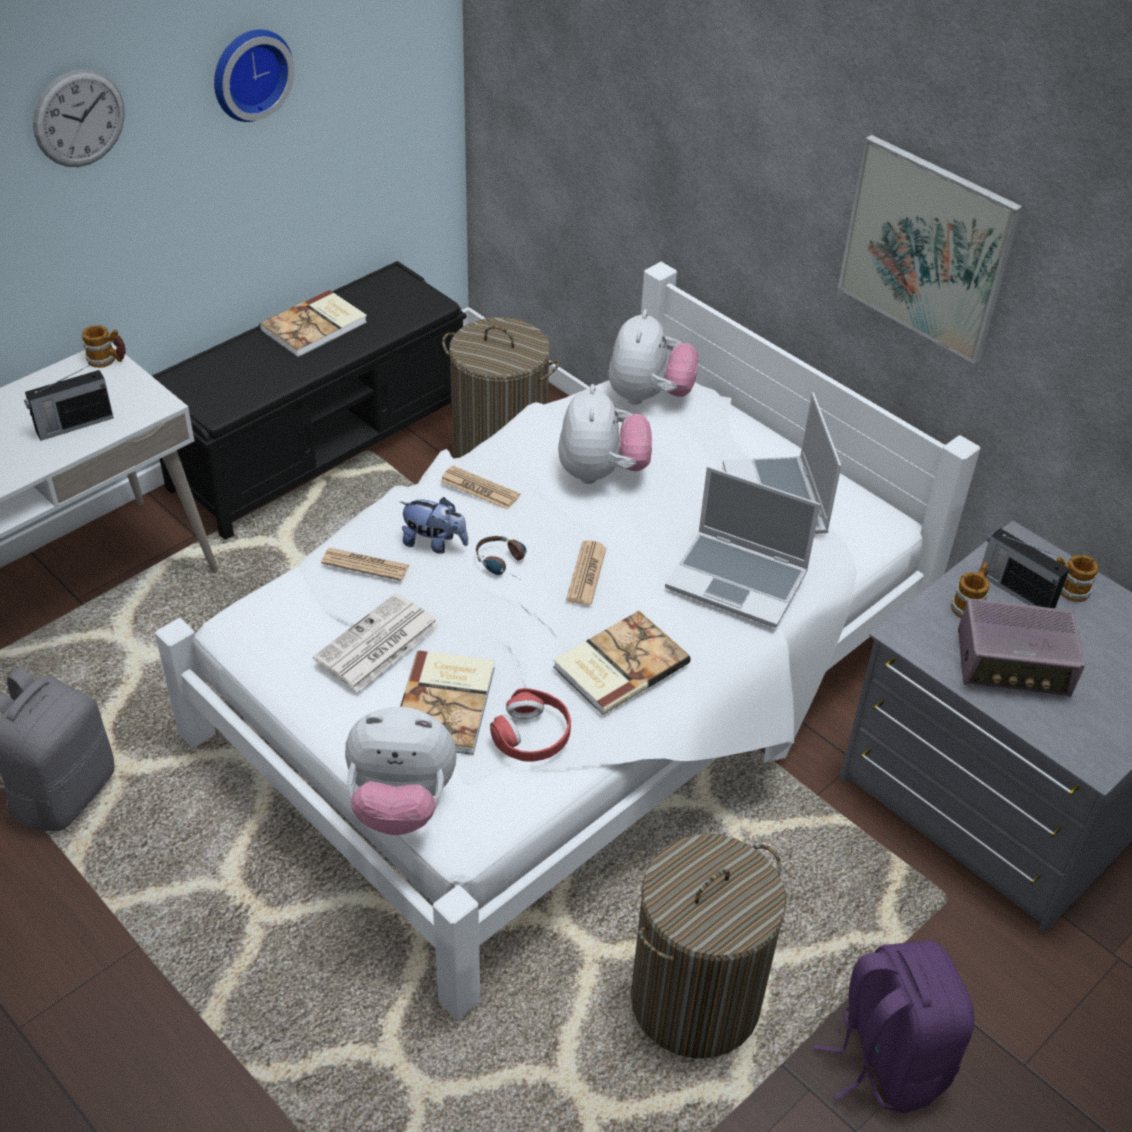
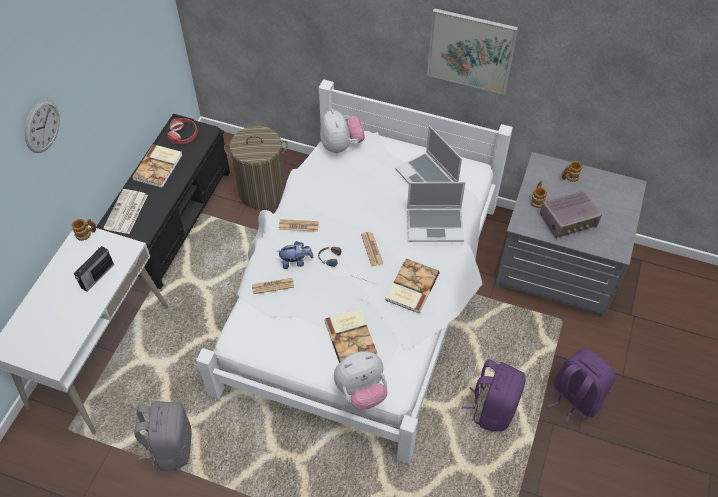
camera: 25 degrees left, 10 degrees up
wall clock [214,30,295,122] -> none
newspaper [313,593,439,692] -> newspaper moved to [103,189,148,234]
red headphones [490,688,571,762] -> red headphones moved to [167,118,197,144]
plush toy [558,384,652,484] -> none
laundry basket [631,834,786,1058] -> purple backpack [462,359,526,432]
radio [981,528,1070,608] -> none

